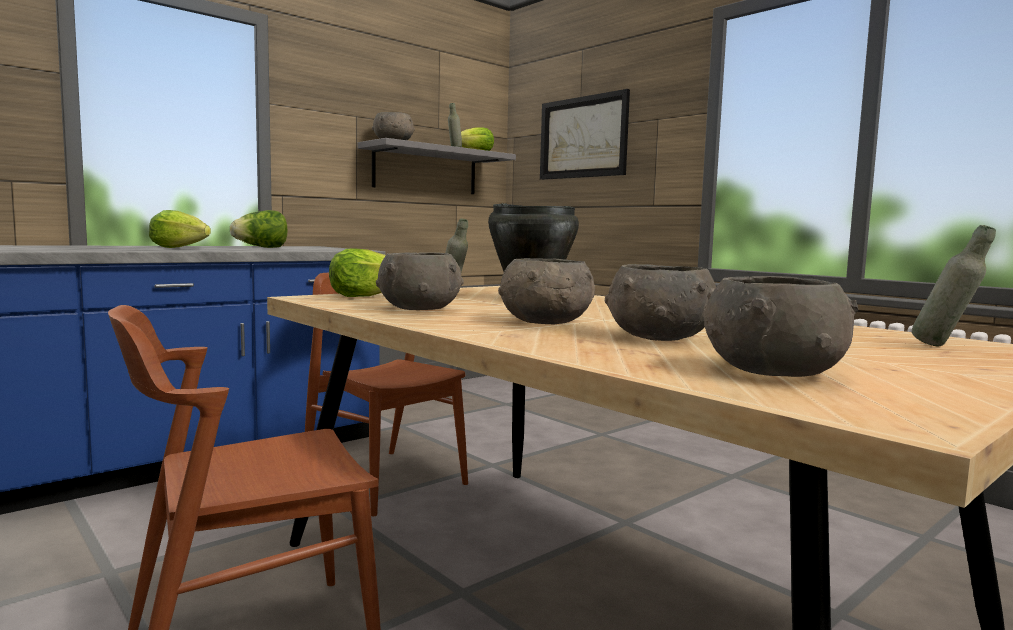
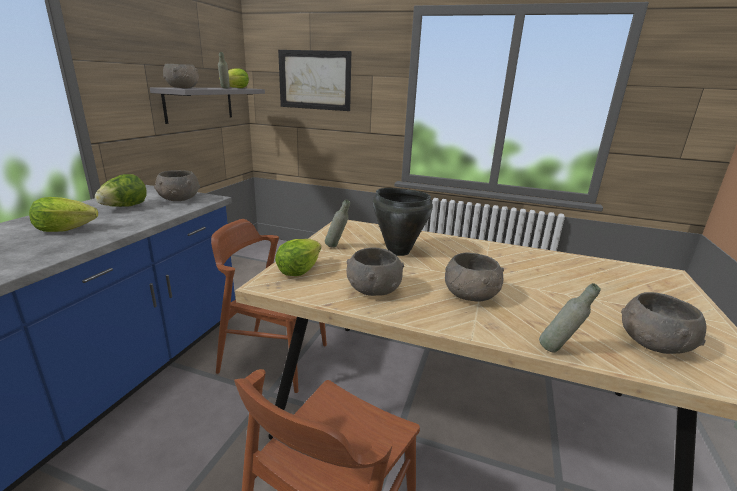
camera: 30 degrees left, 15 degrees up
grey bowl [605,264,716,341] -> grey bowl moved to [154,170,200,201]
grey bottle [912,225,996,346] -> grey bottle moved to [539,283,601,353]

